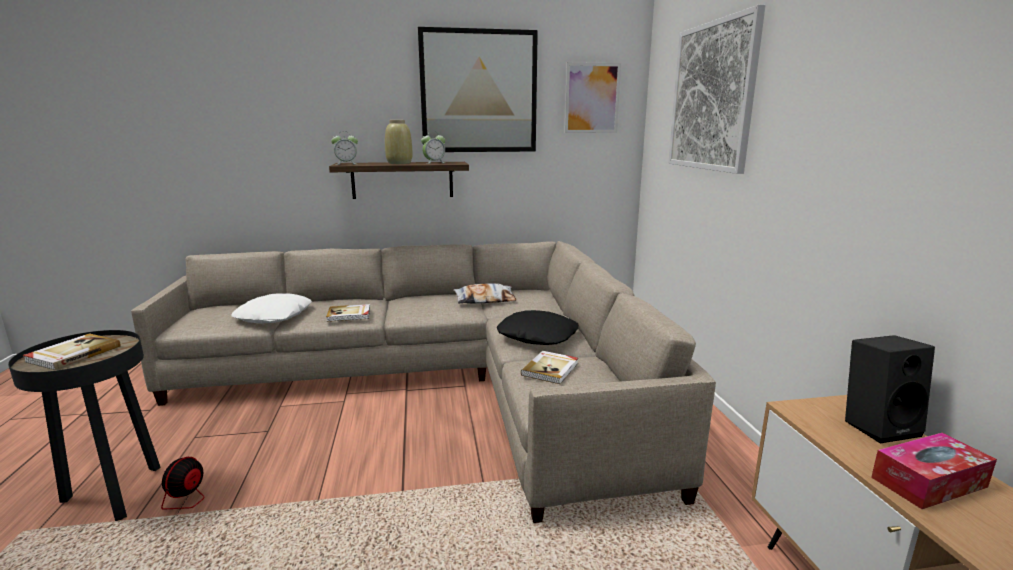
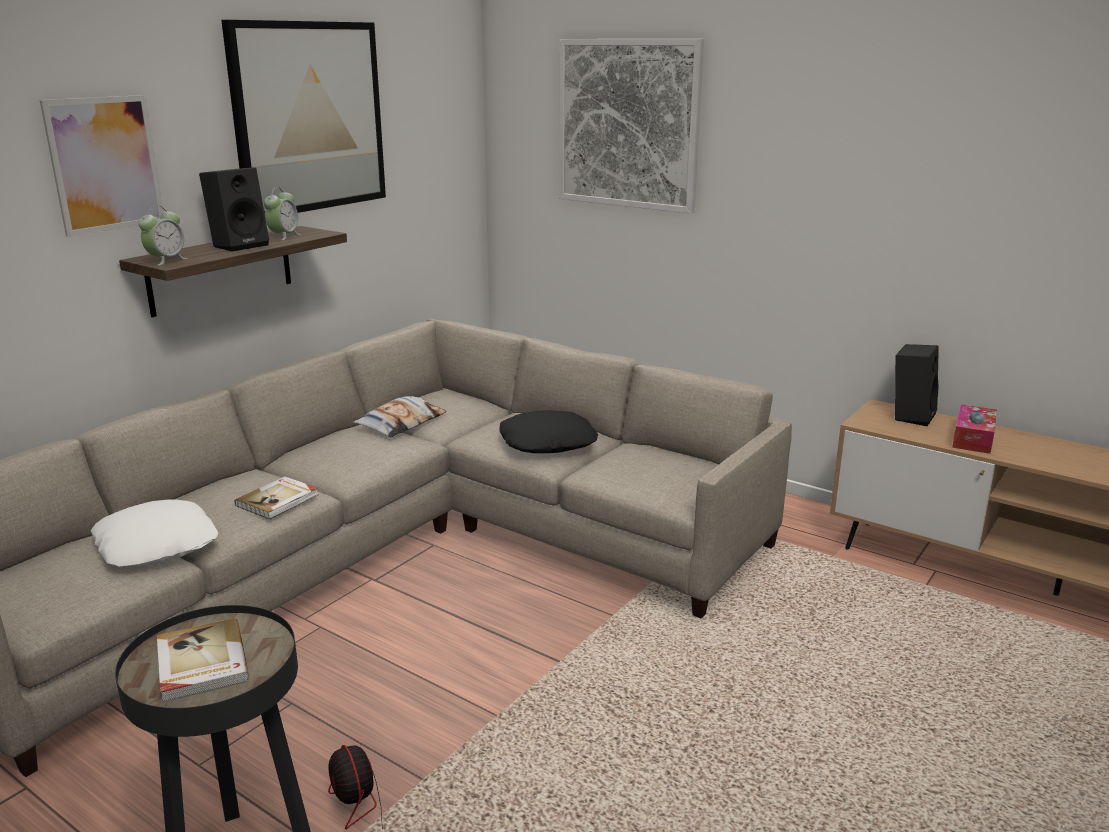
camera: 45 degrees left, 5 degrees up
beige vase [385,120,412,164] -> black speaker [199,167,269,252]
book [521,351,578,384] -> none
picture [564,62,621,133] -> picture moved to [40,95,163,237]

